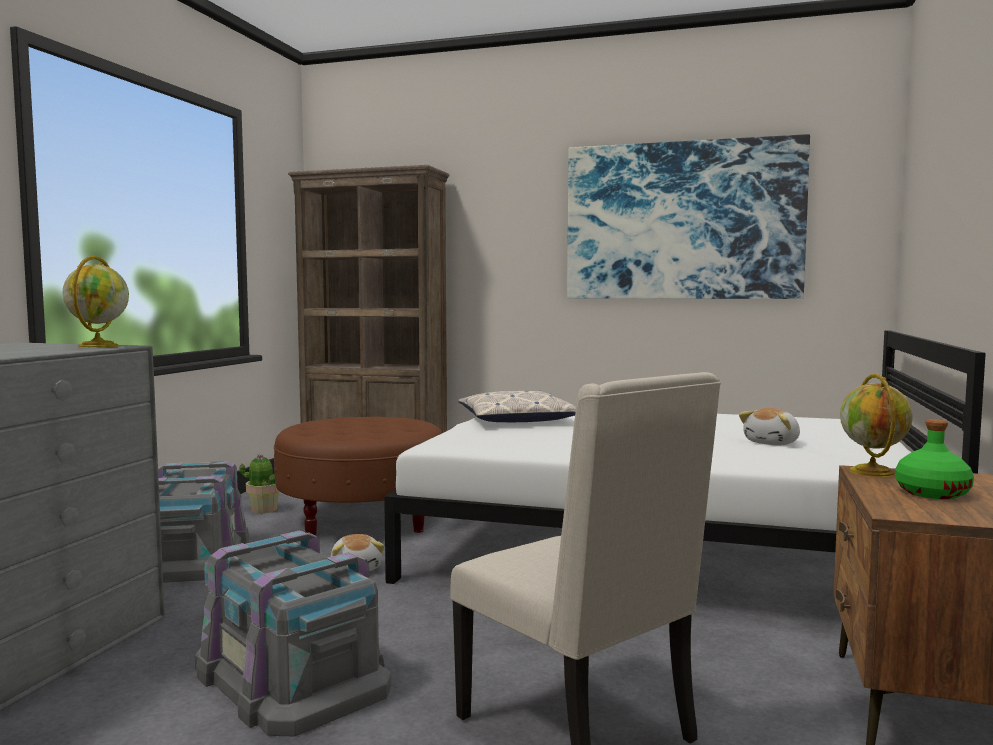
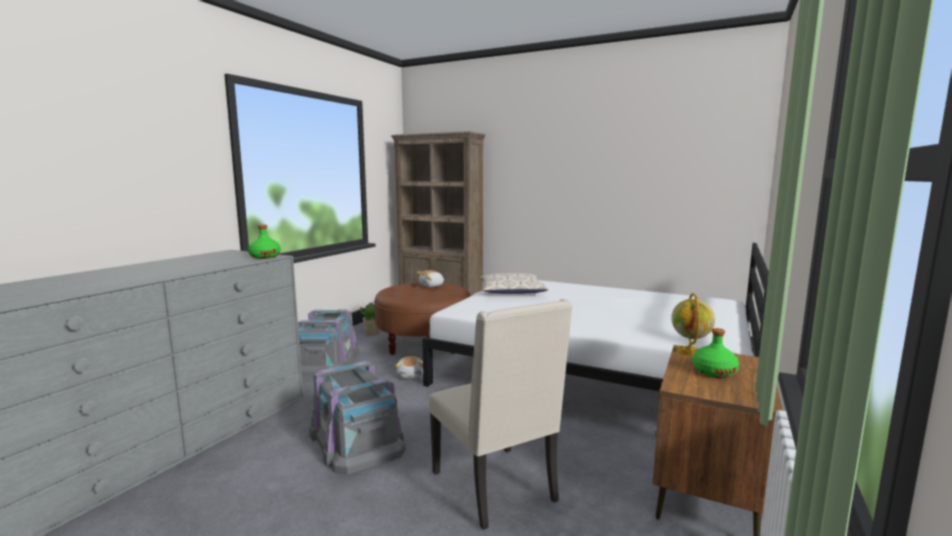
camera: 10 degrees right, 5 degrees up
globe [62,256,129,348] -> green bottle [248,225,280,259]
picture [567,134,810,299] -> none
plush toy [739,408,800,445] -> plush toy moved to [417,270,445,287]

